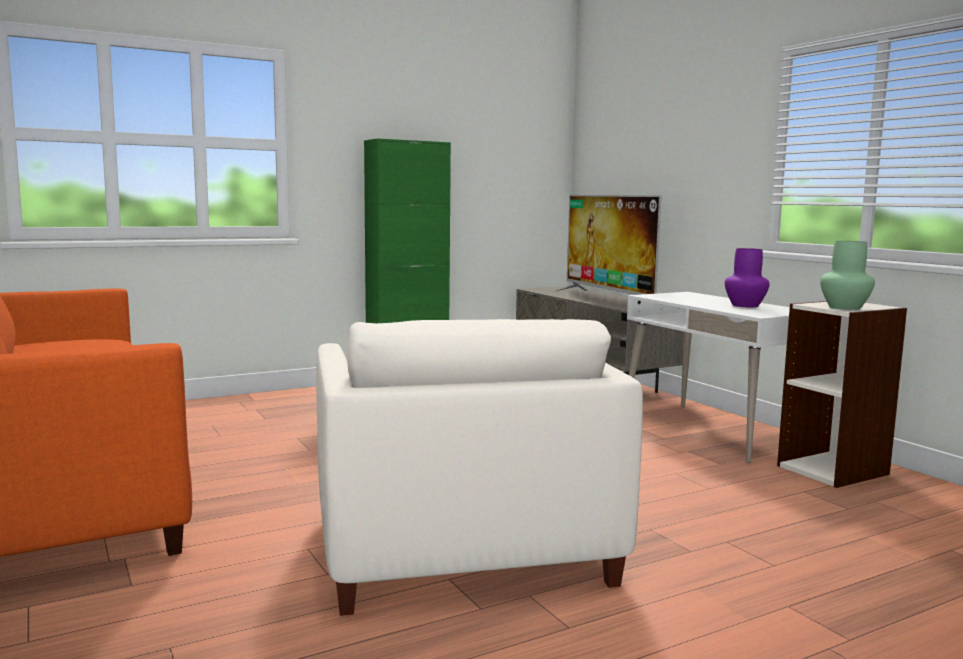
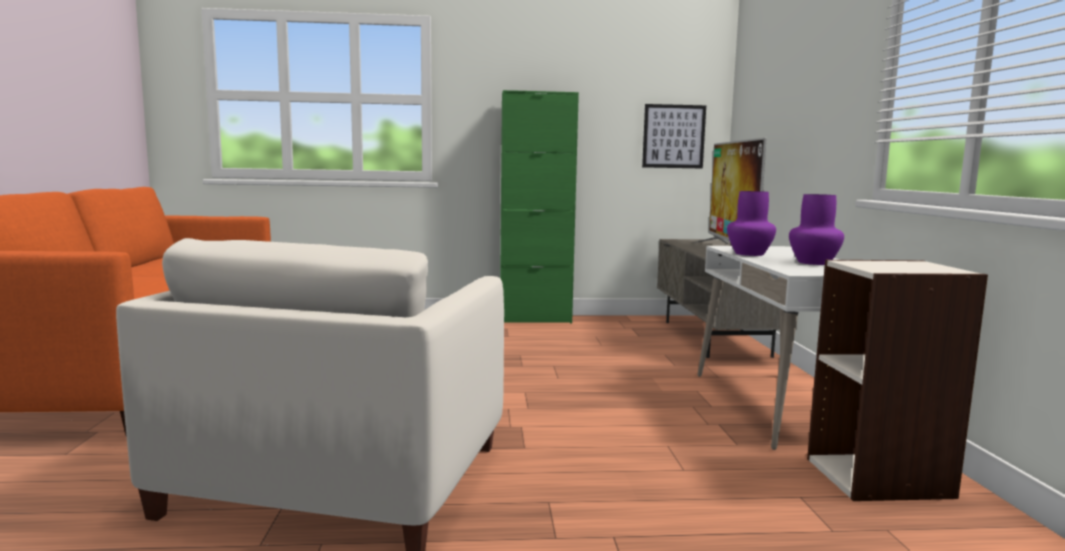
camera: 25 degrees right, 0 degrees up
green vase [820,241,875,310] -> none
none -> picture [642,104,706,168]
none -> purple vase [727,191,776,256]

